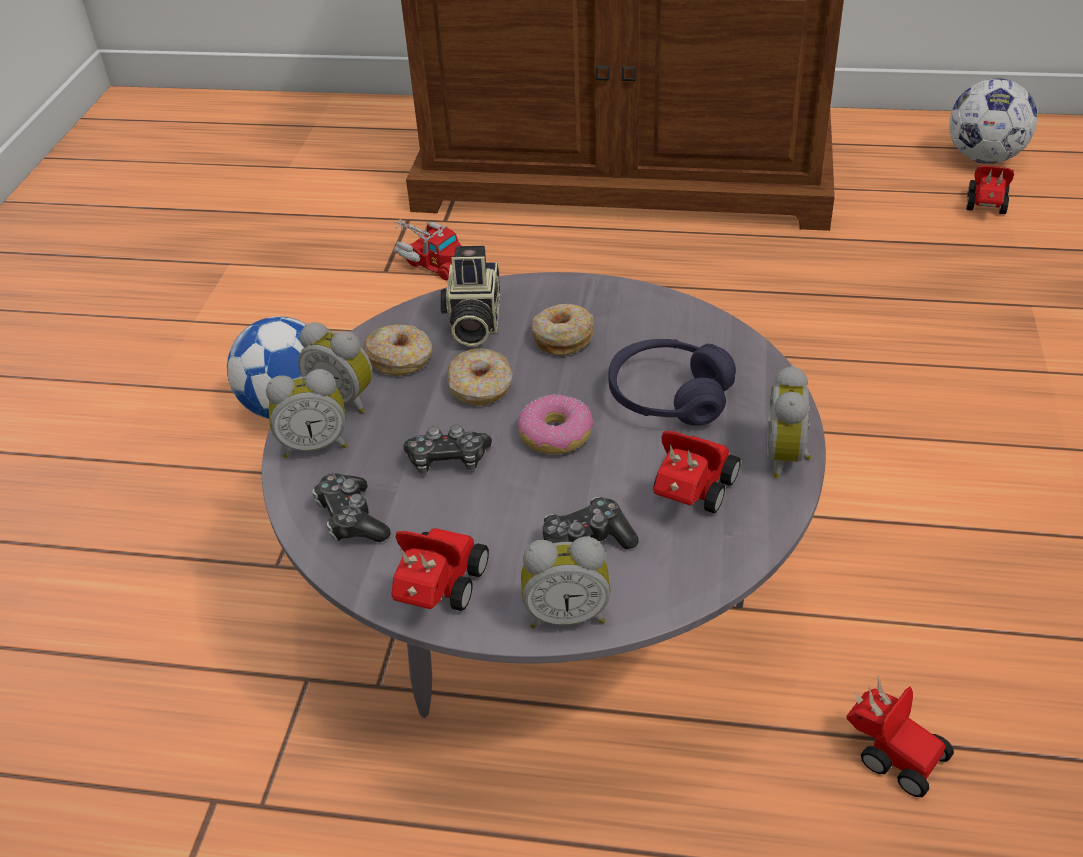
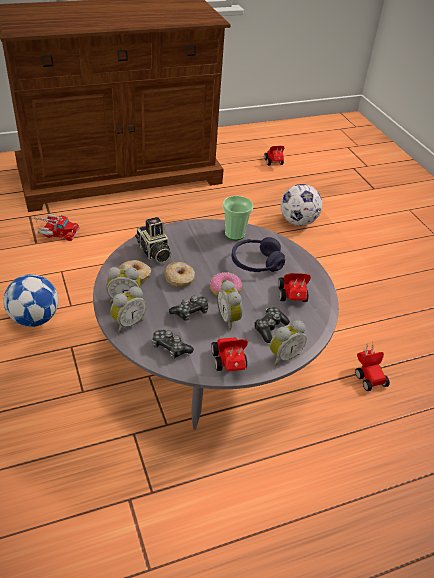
camera: 35 degrees left, 0 degrees up
donut [531,304,594,356] -> none
alarm clock [767,365,811,478] -> alarm clock moved to [217,280,243,330]
toy car [846,674,954,797] -> toy car turned 60 degrees clockwise [355,343,390,391]
football [949,78,1037,164] -> football moved to [281,184,322,226]
none -> cup [223,196,253,240]

